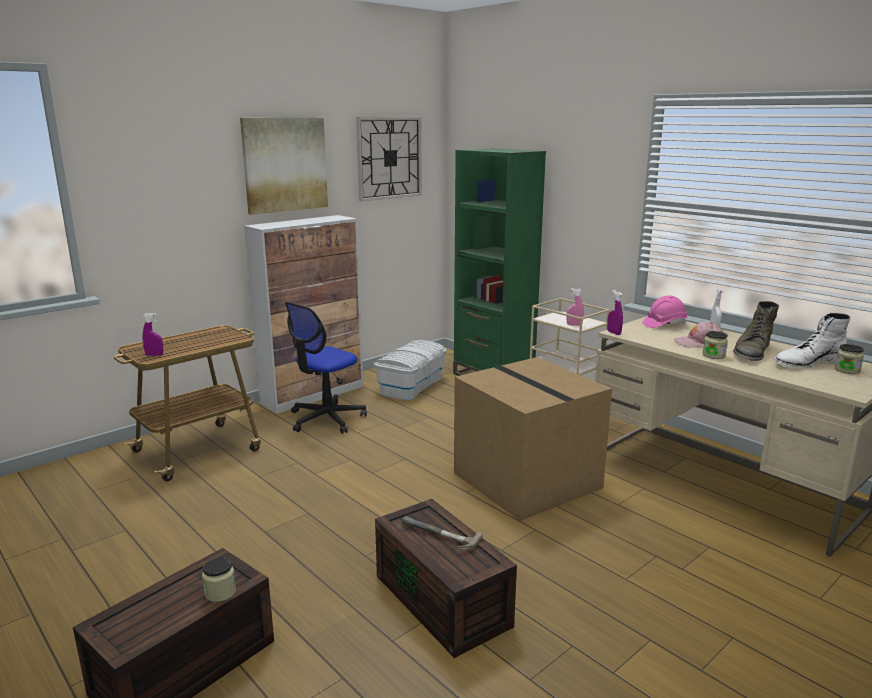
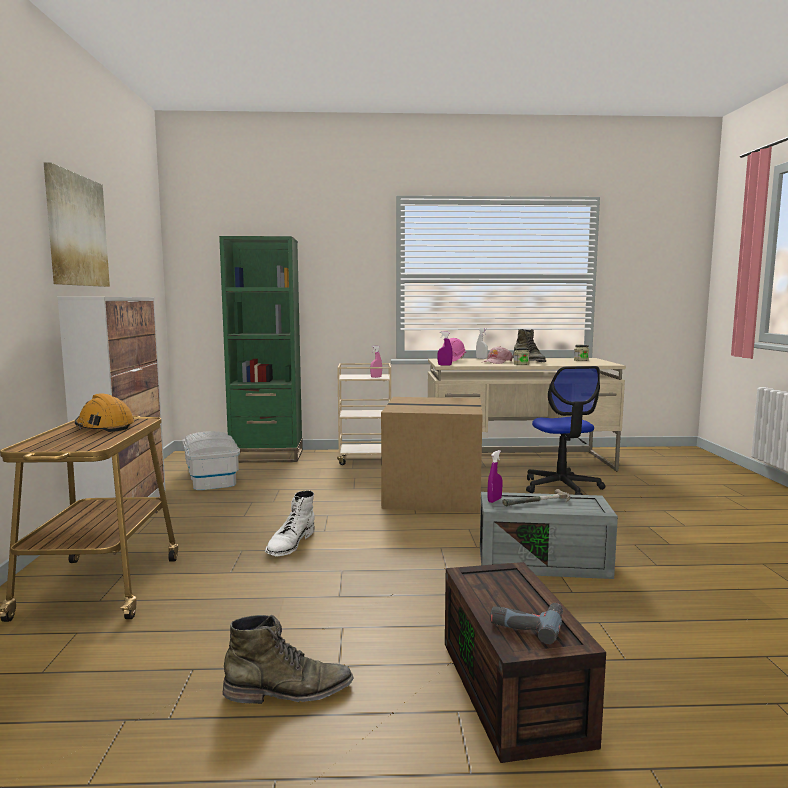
camera: 50 degrees left, 10 degrees down
purple spray bottle [142,313,163,356] -> purple spray bottle moved to [487,450,502,503]
jar [202,557,236,602] -> none
office chair [285,302,367,434] -> office chair moved to [526,366,606,495]
wall clock [356,117,422,202] -> none
brown storage box [375,499,517,658] -> grey storage box [480,492,618,579]
white boot [773,313,851,369] -> white boot moved to [265,490,315,556]
none -> orange hard hat [75,393,134,432]
none -> green boot [223,615,354,704]
none -> power drill [490,603,563,644]

